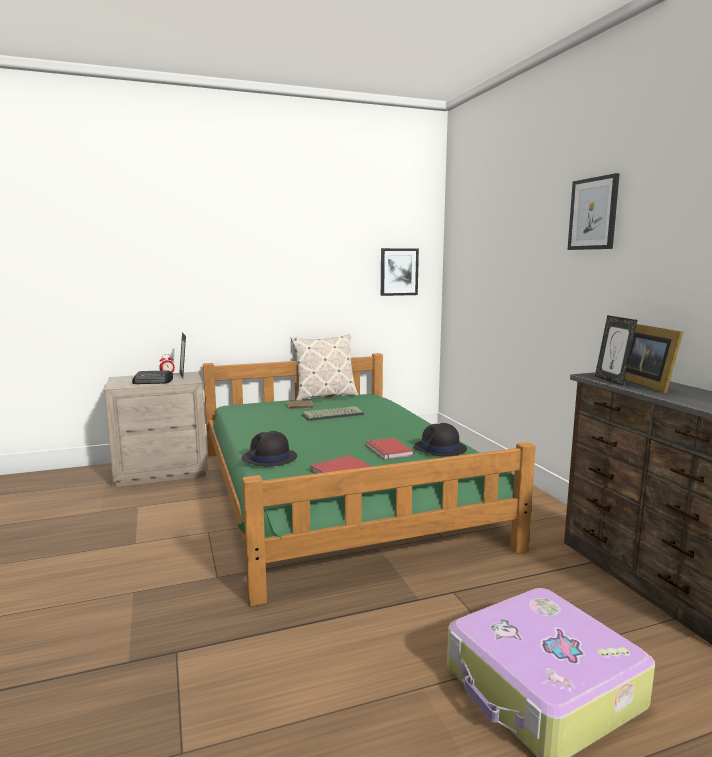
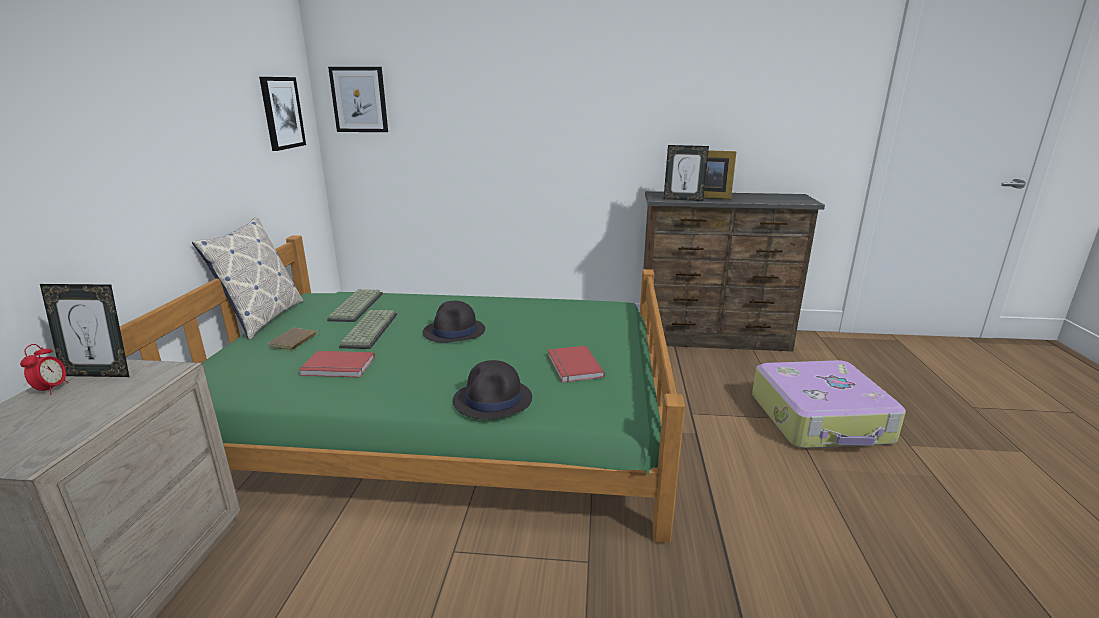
camera: 65 degrees left, 10 degrees up
radio [132,370,173,384] -> none
red book [366,438,414,460] -> red book moved to [299,351,375,377]
black hat [414,423,467,456] -> black hat moved to [423,301,485,343]
picture [568,173,620,250] -> picture moved to [328,67,388,132]
none -> keyboard [327,289,383,322]

